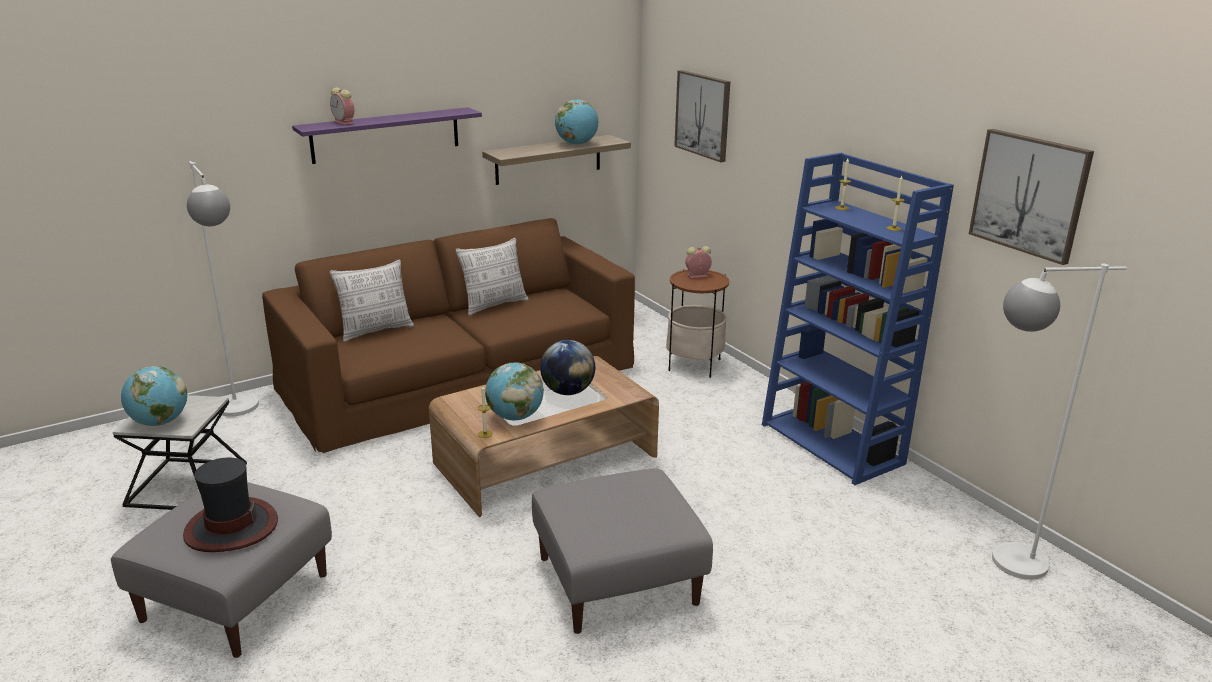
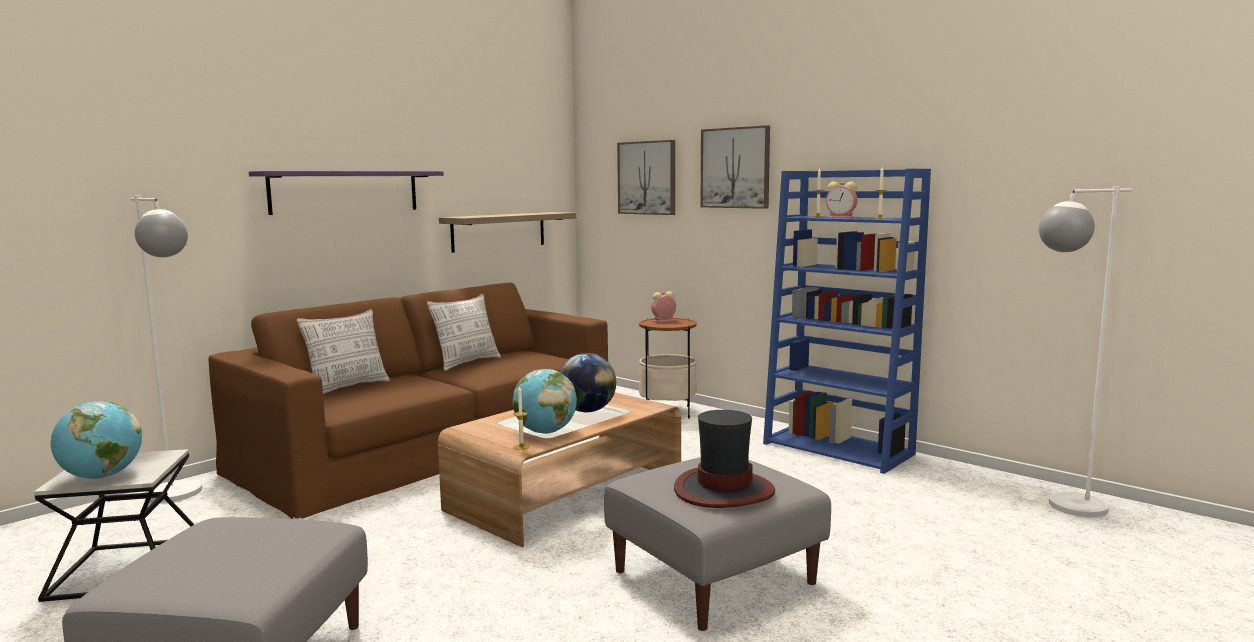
camera: 15 degrees left, 15 degrees down
hat [183,457,278,552] -> hat moved to [674,410,775,508]
alarm clock [330,88,354,125] -> alarm clock moved to [826,181,858,218]
globe [555,99,598,145] -> none
picture [969,129,1094,265] -> picture moved to [701,125,770,209]

